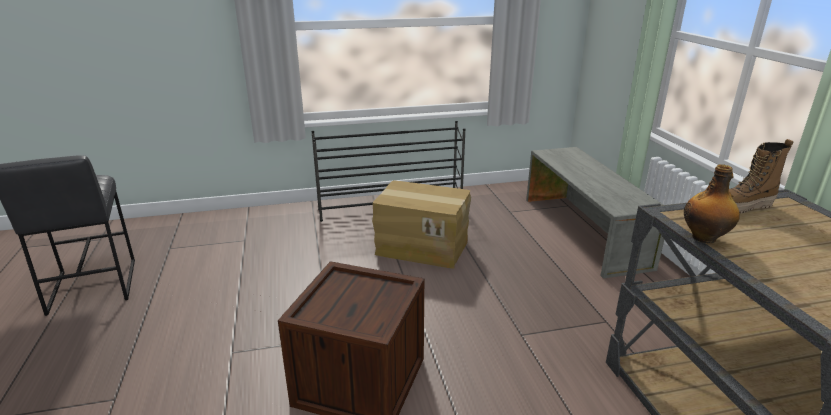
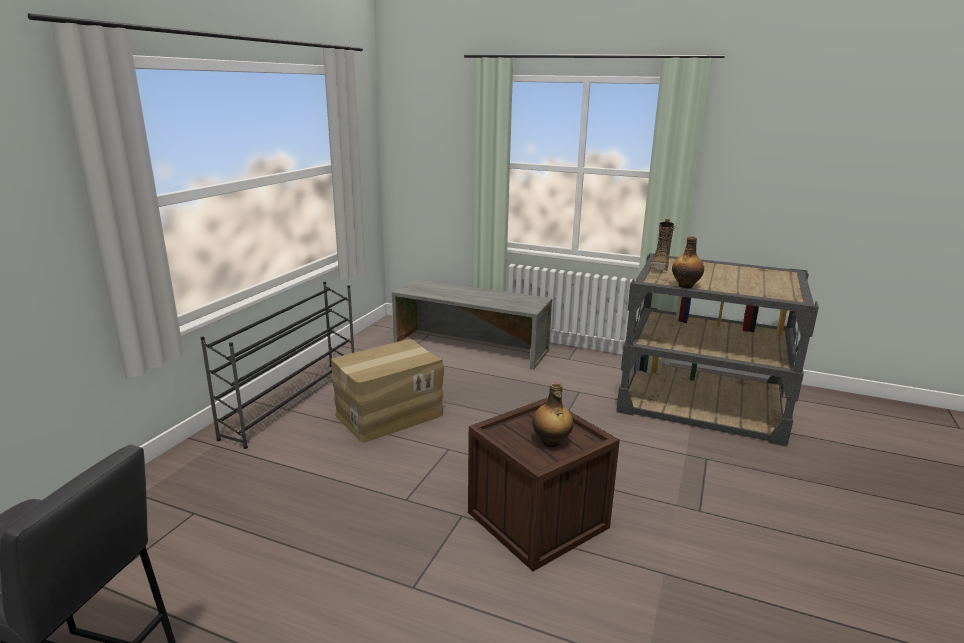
camera: 55 degrees left, 5 degrees down
none -> bottle [532,383,573,447]

